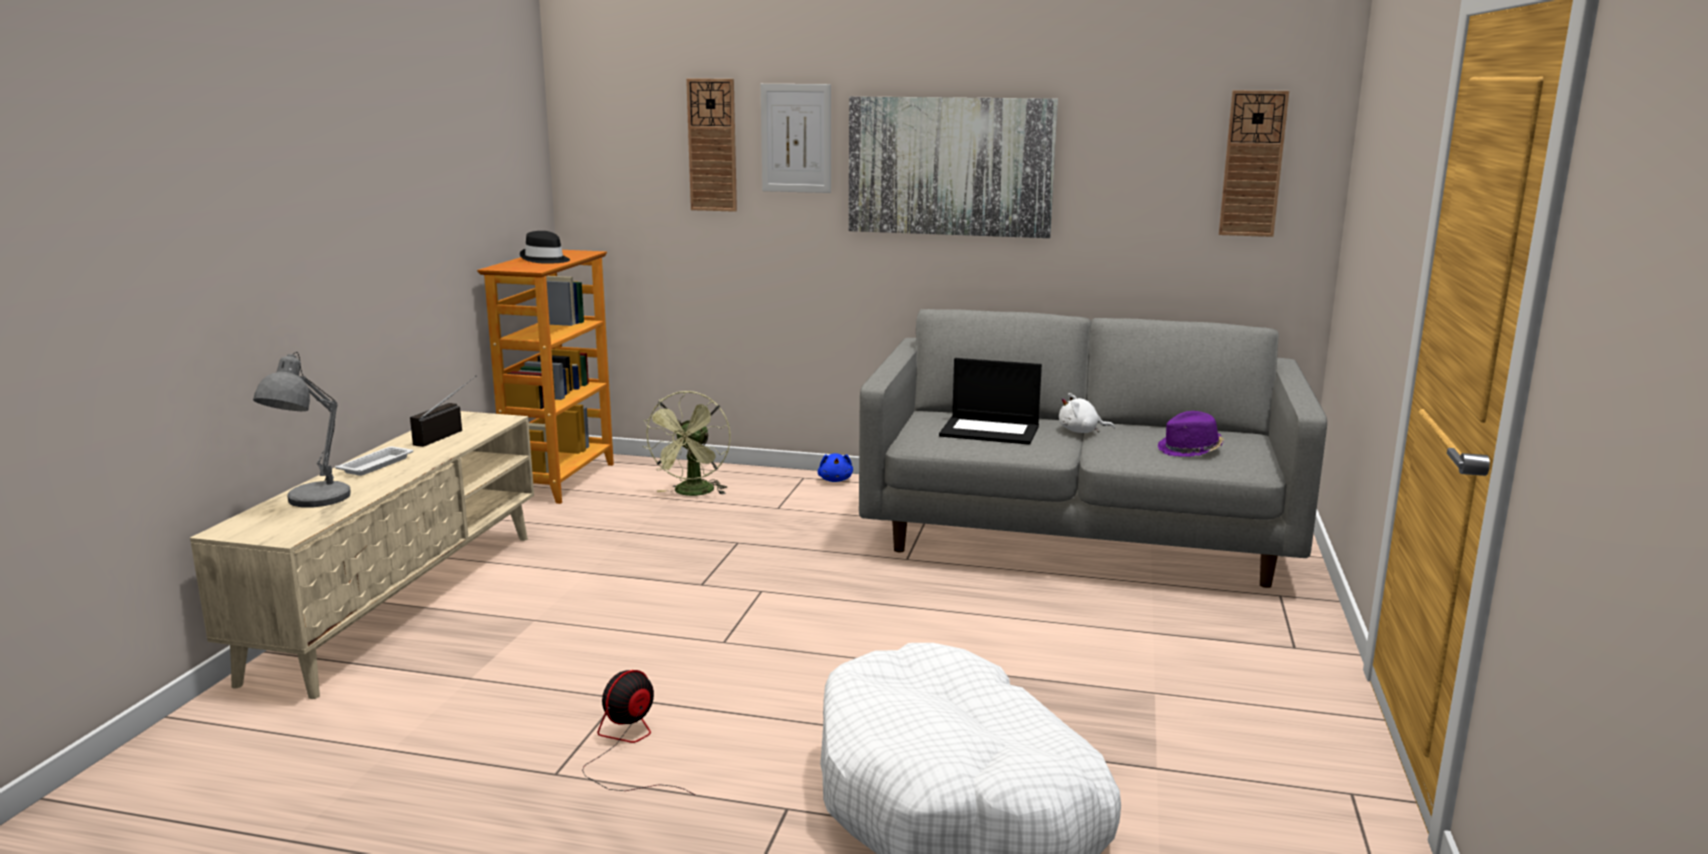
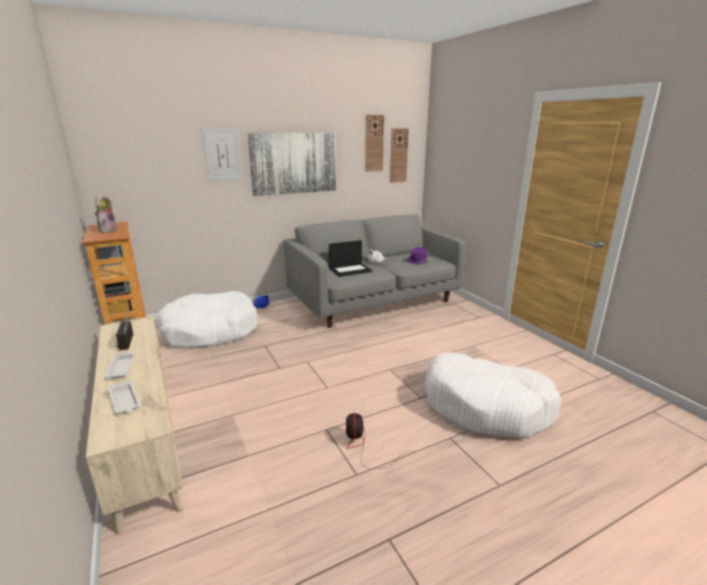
camera: 40 degrees left, 5 degrees up
grey table lamp [253,352,350,507] -> white tray [108,381,141,414]
black hat [520,231,570,264] -> plush toy [95,193,117,233]
green fan [642,391,731,496] -> white dog bed [156,291,258,349]
wall clock [686,78,737,212] -> wall clock moved to [365,115,384,172]

